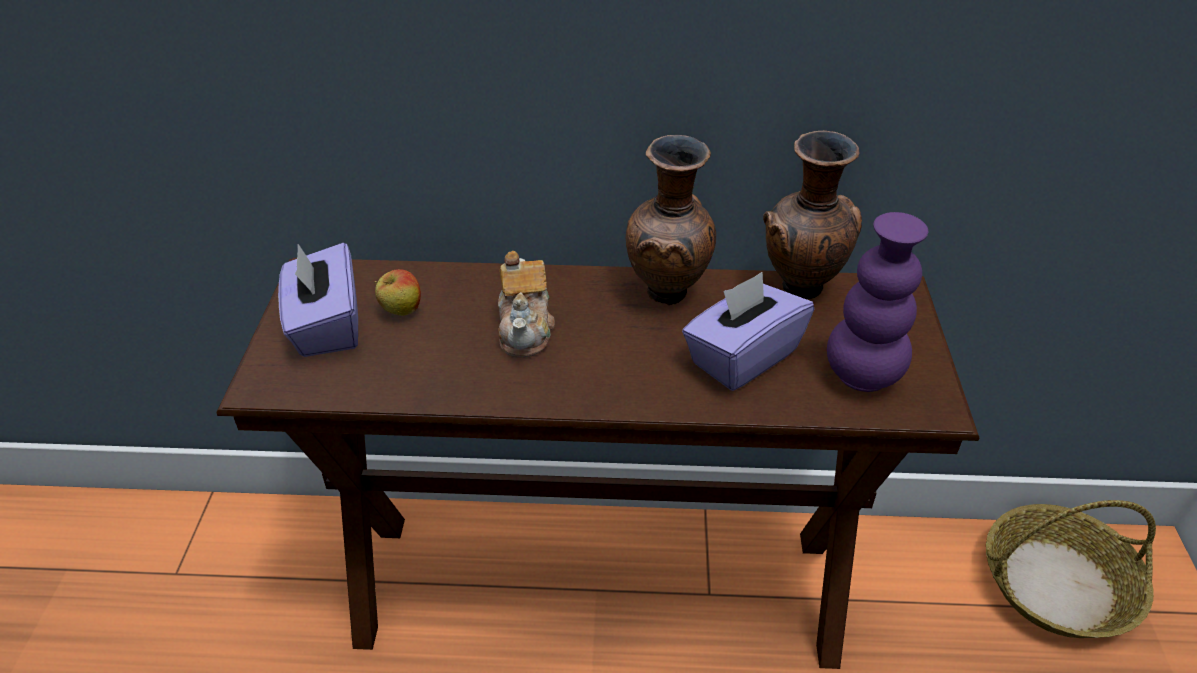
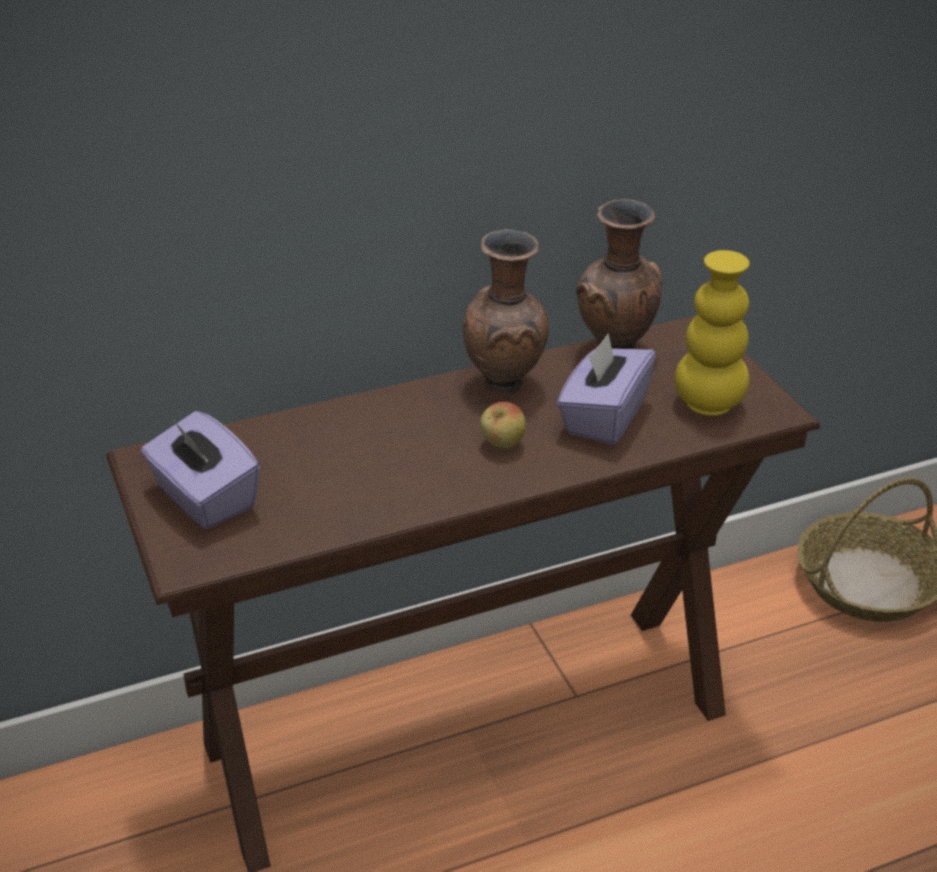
camera: 25 degrees left, 5 degrees down
apple [374,269,421,316] -> apple moved to [480,402,526,448]
teapot [498,251,555,357] -> none
purple vase [827,212,928,392] -> yellow vase [675,250,750,416]

